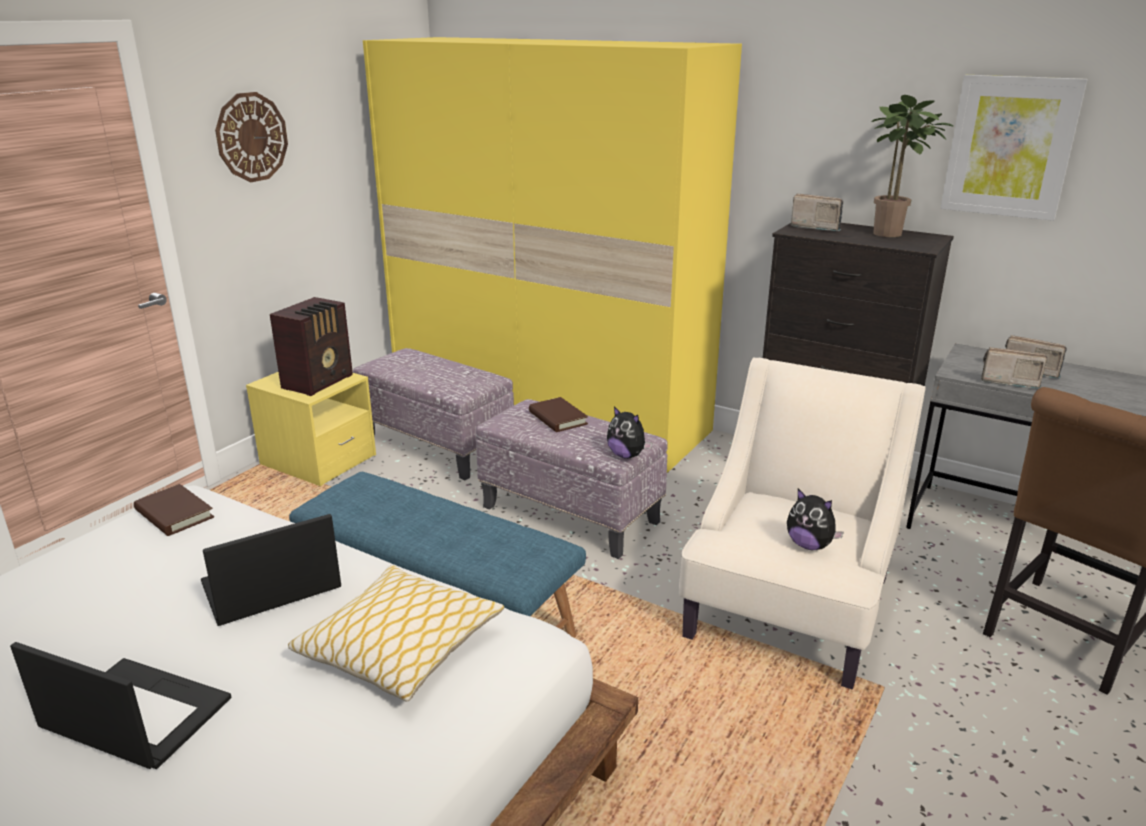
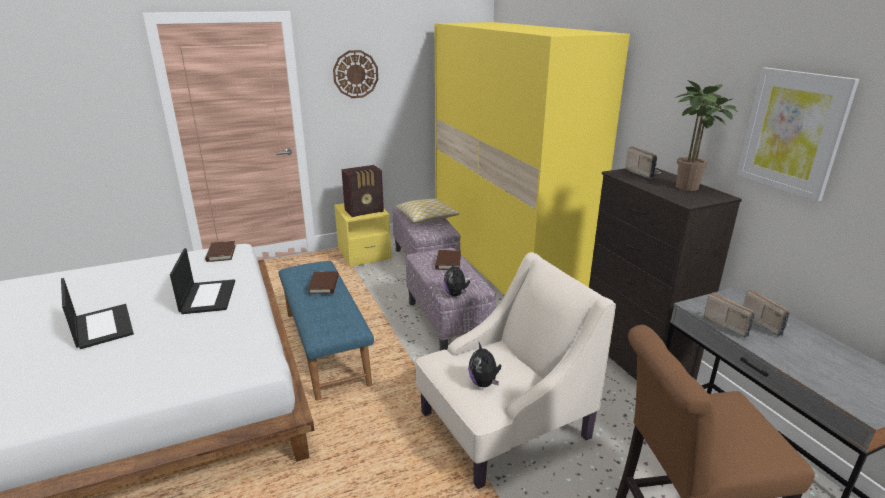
camera: 35 degrees right, 0 degrees up
laptop [201,514,341,626] -> laptop turned 75 degrees clockwise [170,248,235,314]
pillow [288,565,504,702] -> pillow moved to [396,199,459,223]
none -> brown book [308,271,339,294]

